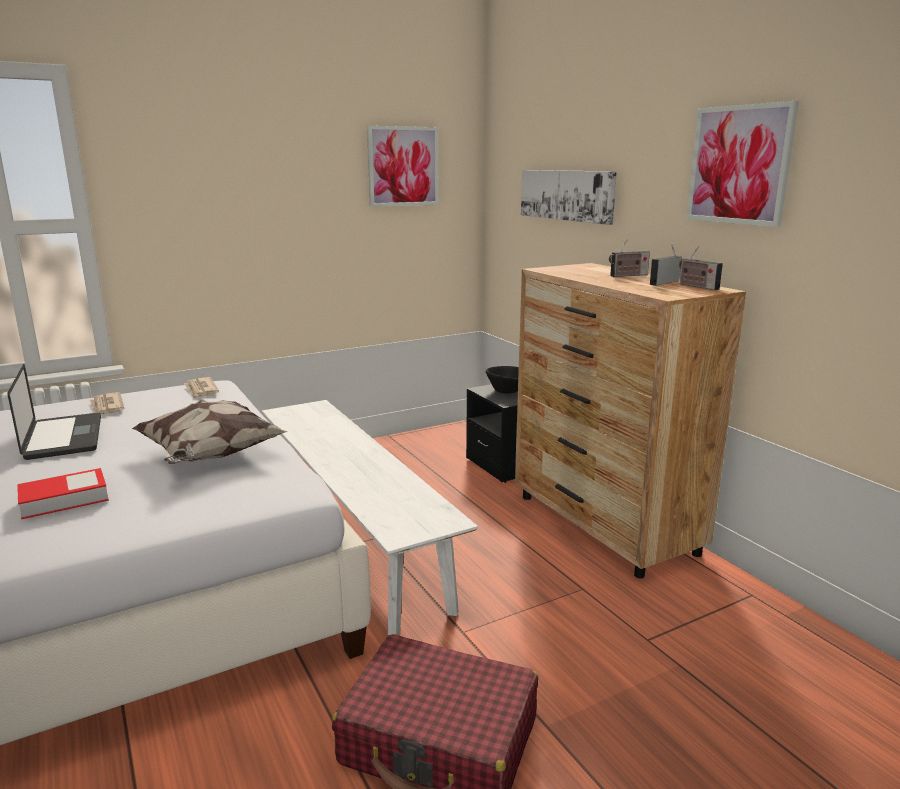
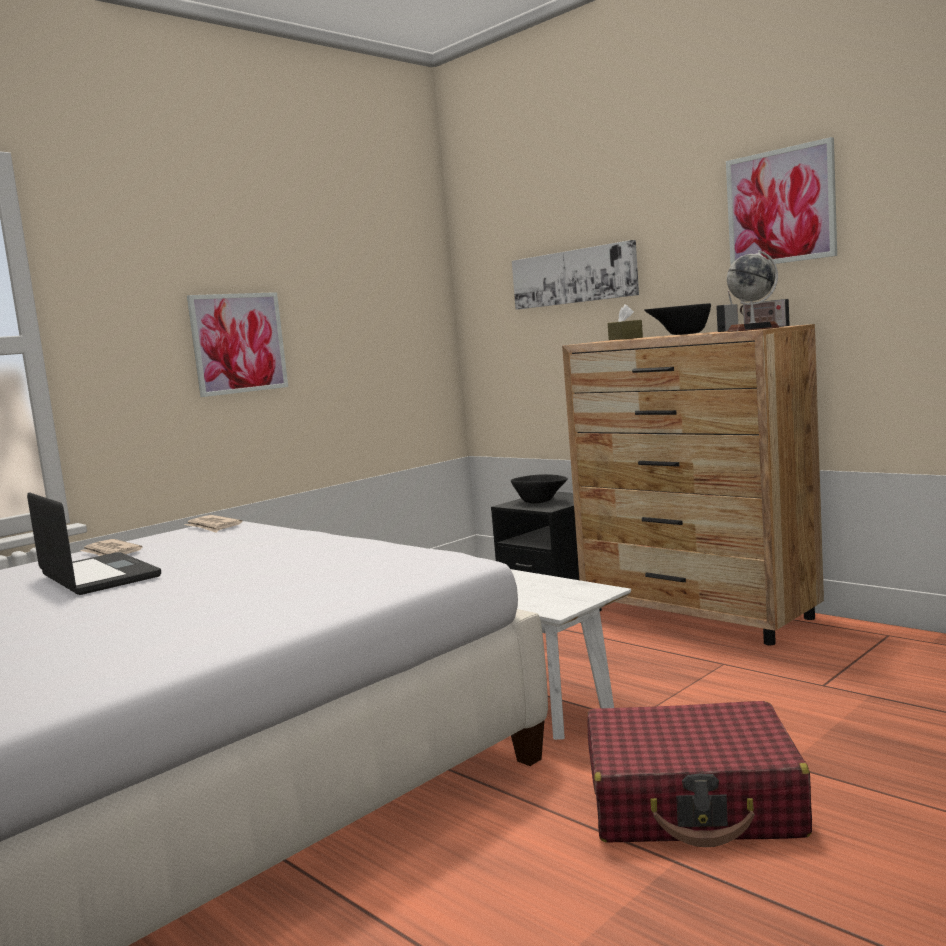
camera: 15 degrees left, 10 degrees down
book [17,468,109,519] -> none
pillow [132,400,288,464] -> none
picture [367,126,439,207] -> picture moved to [187,292,288,397]
radio [609,239,650,277] -> black bowl [644,303,711,335]
none -> brown tissue box [608,304,643,340]
none -> globe [727,250,780,332]

